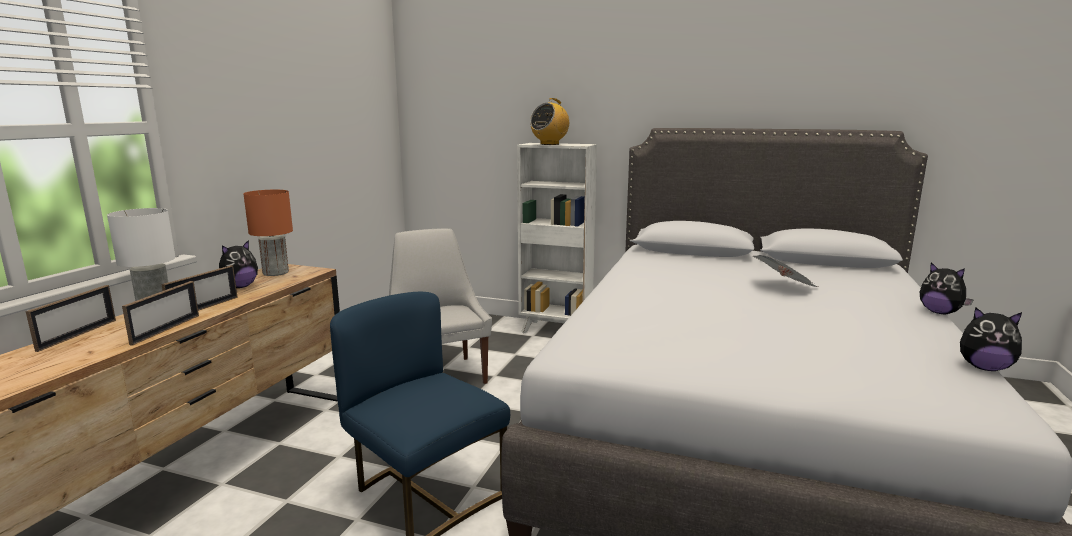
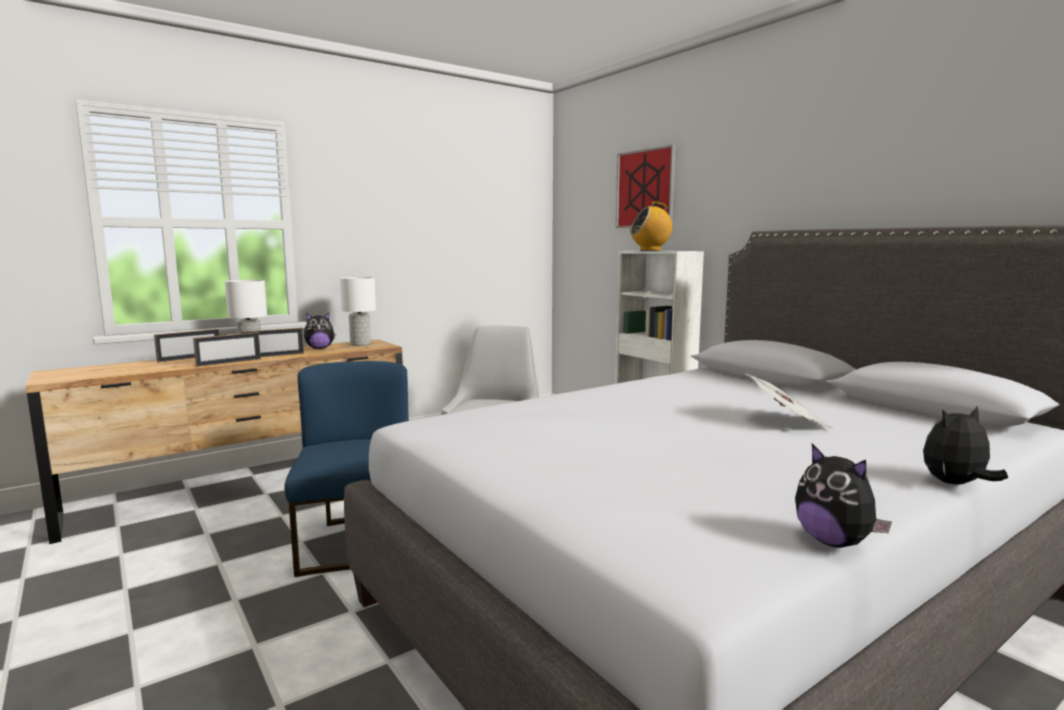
camera: 35 degrees right, 5 degrees down
orange table lamp [243,190,293,276] -> white table lamp [340,277,376,346]
plush toy [920,262,974,314] -> plush toy turned 75 degrees clockwise [923,406,1008,485]
none -> picture [616,145,675,228]

